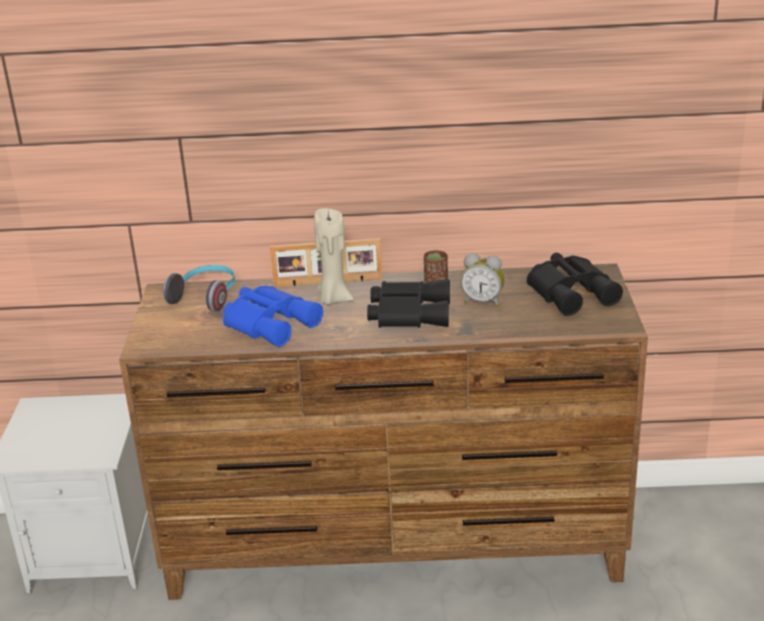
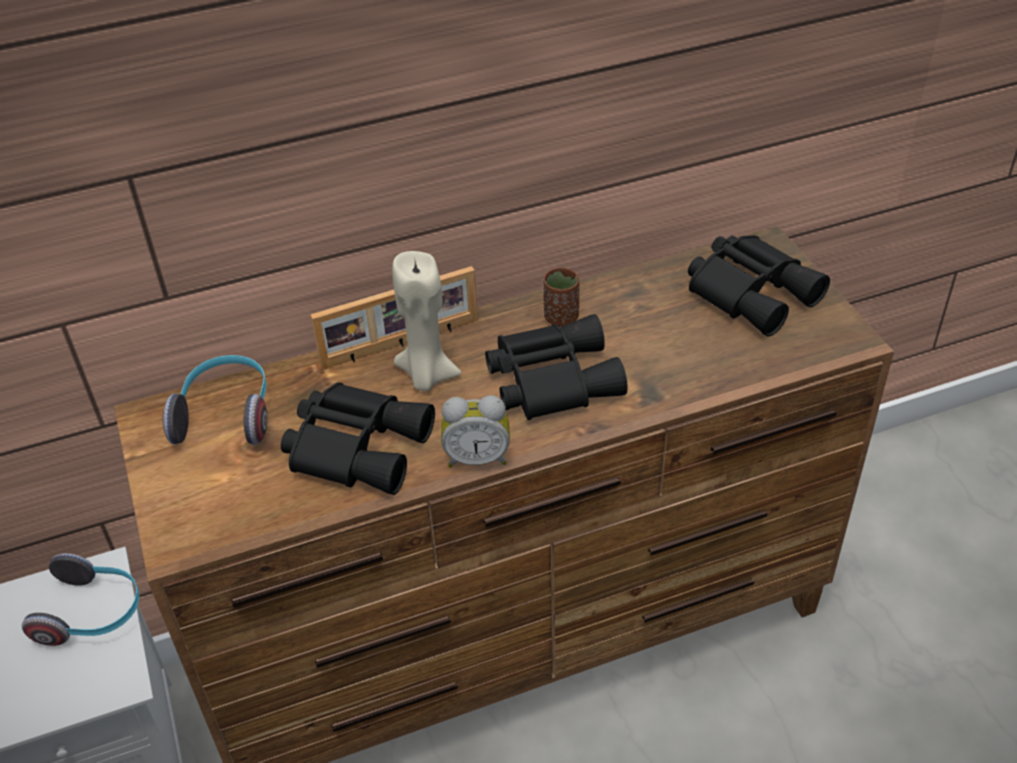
camera: 20 degrees left, 15 degrees up
blue binoculars [223,286,323,347] -> black binoculars [281,382,435,495]
alarm clock [461,253,505,307] -> alarm clock moved to [441,395,510,468]
none -> headphones [22,553,139,646]

